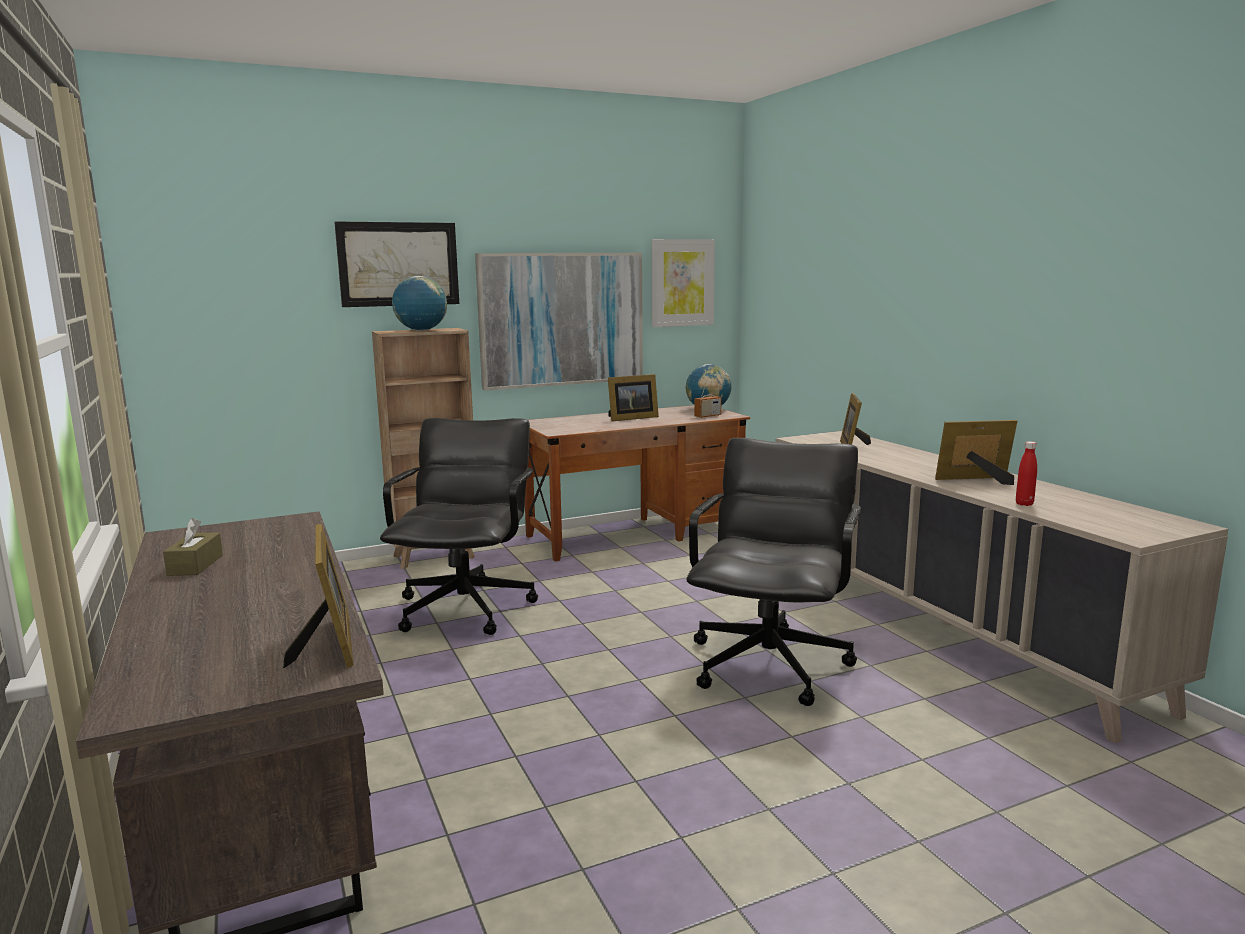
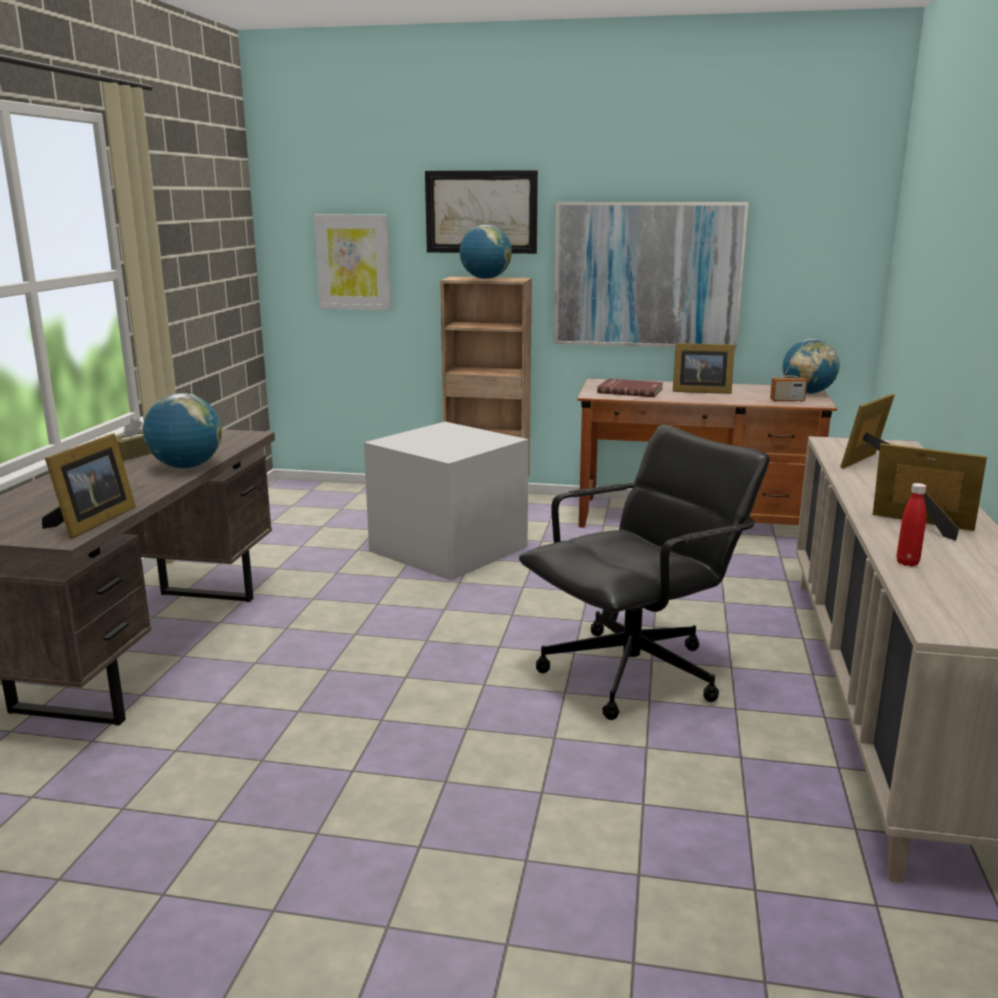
camera: 35 degrees right, 5 degrees up
black office chair [380,418,538,635] -> grey storage box [364,422,529,581]
picture [652,239,715,327] -> picture moved to [314,215,391,310]
none -> globe [143,393,222,468]
none -> red book [597,379,663,397]

